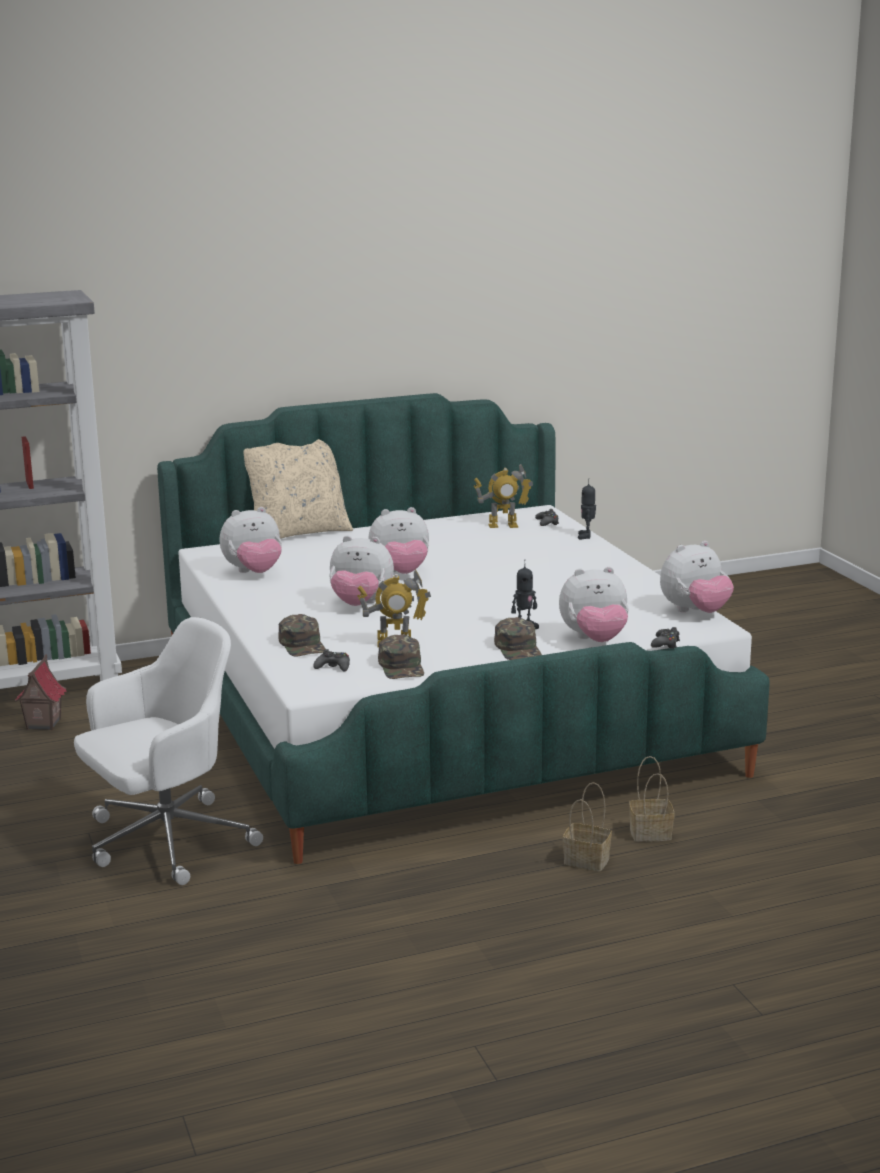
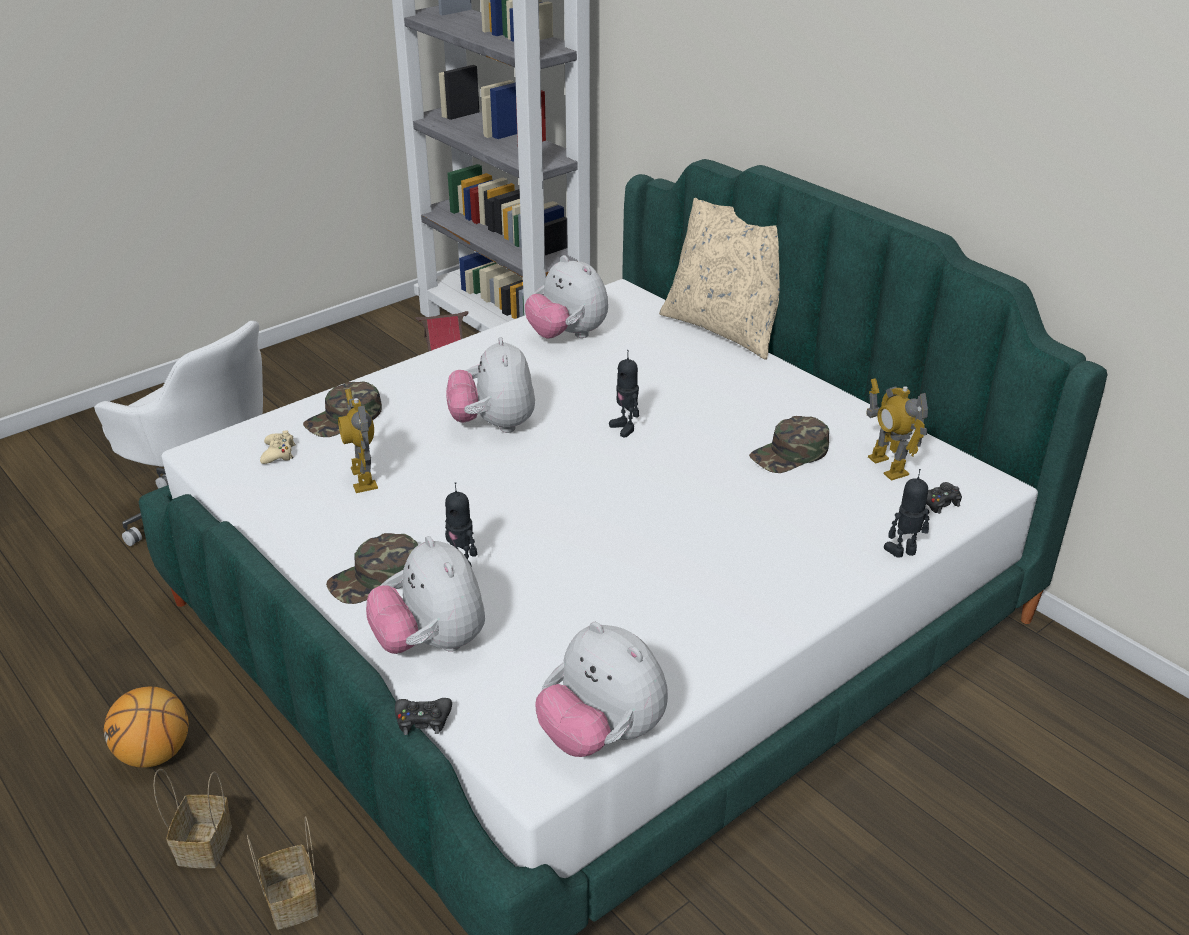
camera: 70 degrees right, 15 degrees up
black game controller [313,649,350,672] -> beige game controller [260,430,296,464]
plush toy [368,507,429,574] -> toy robot [609,350,639,438]
green cap [378,634,424,679] -> green cap moved to [749,416,829,473]
none -> basketball [104,687,189,768]

